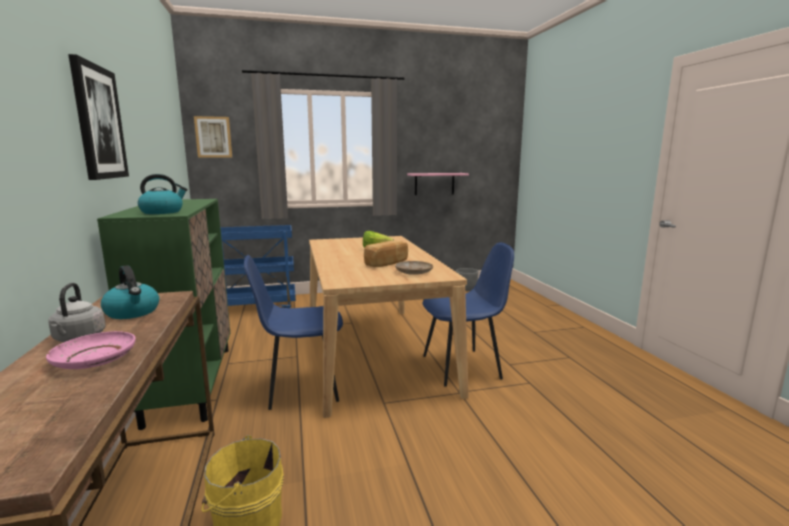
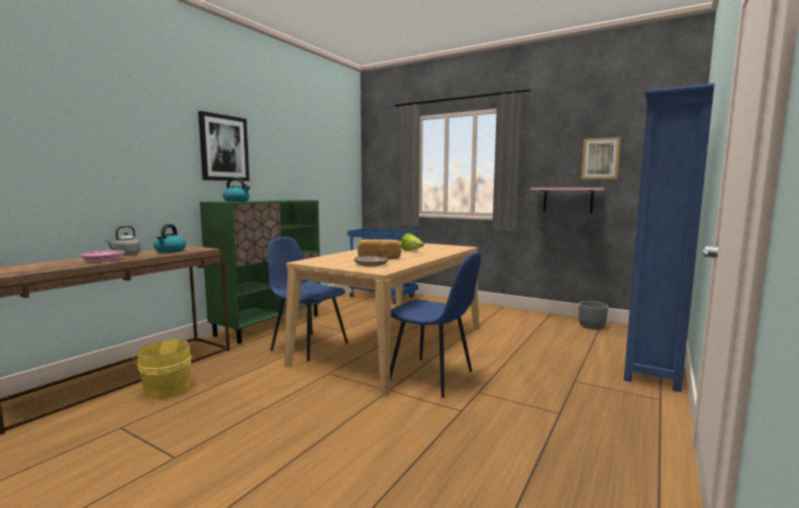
camera: 45 degrees right, 5 degrees down
picture [194,116,232,158] -> picture moved to [581,137,621,179]
none -> blue bookcase [624,83,715,392]

